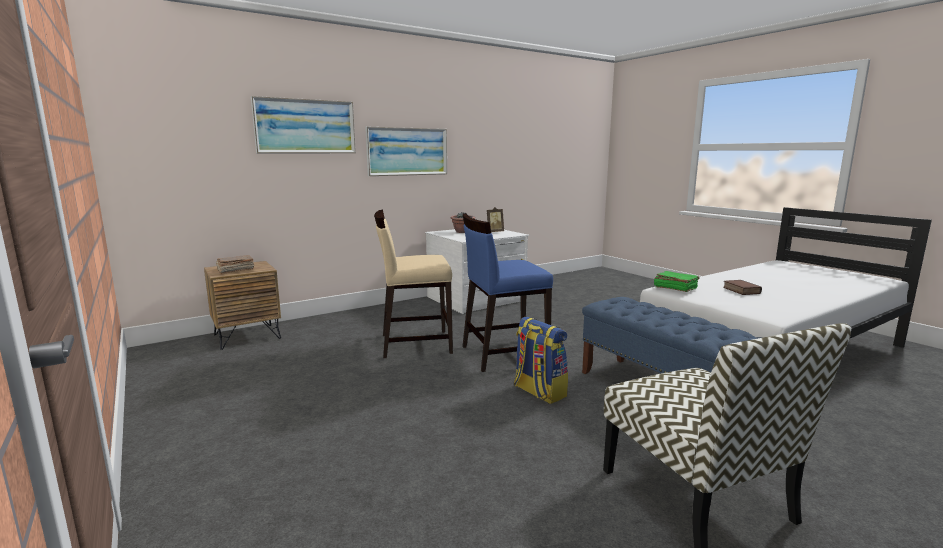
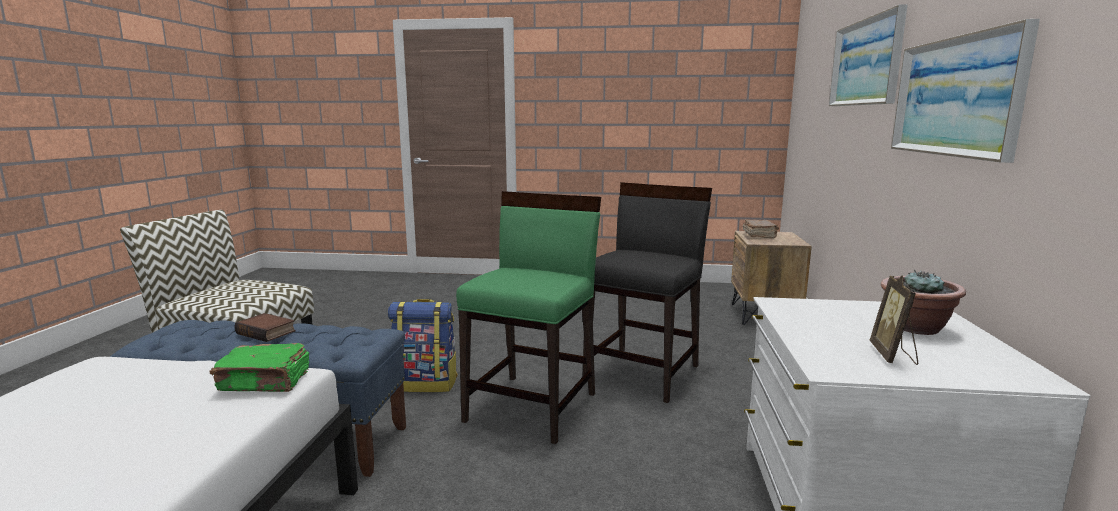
camera: 130 degrees right, 0 degrees up
beige chair [374,210,453,358] -> black chair [583,182,712,403]
blue chair [462,213,553,372] -> green chair [456,191,601,444]
book [723,280,762,295] -> book moved to [234,313,296,342]

